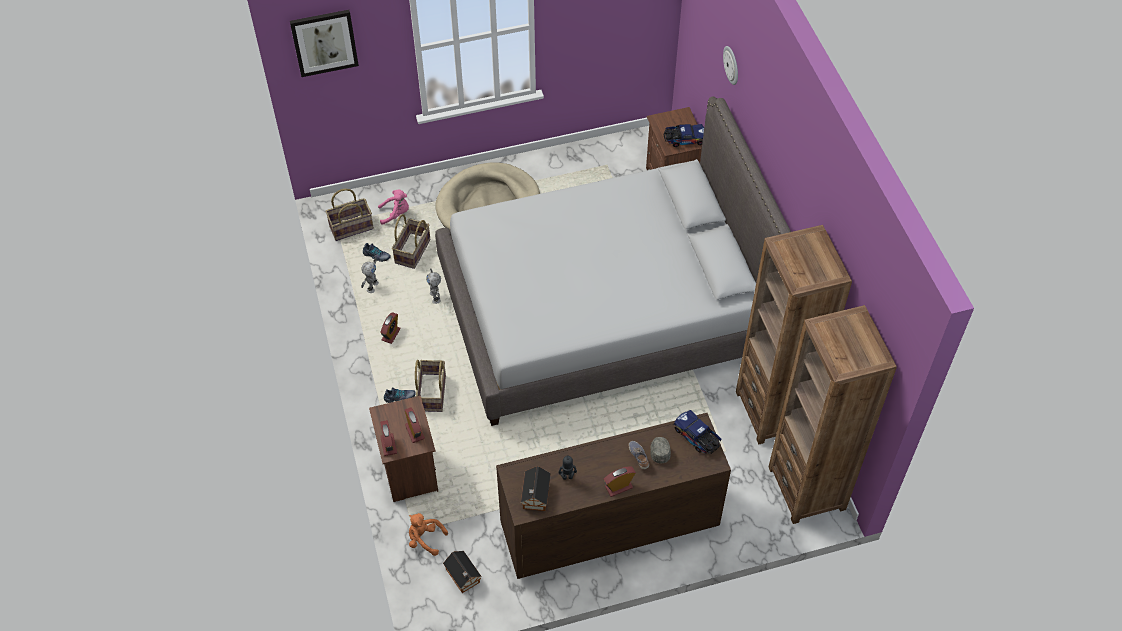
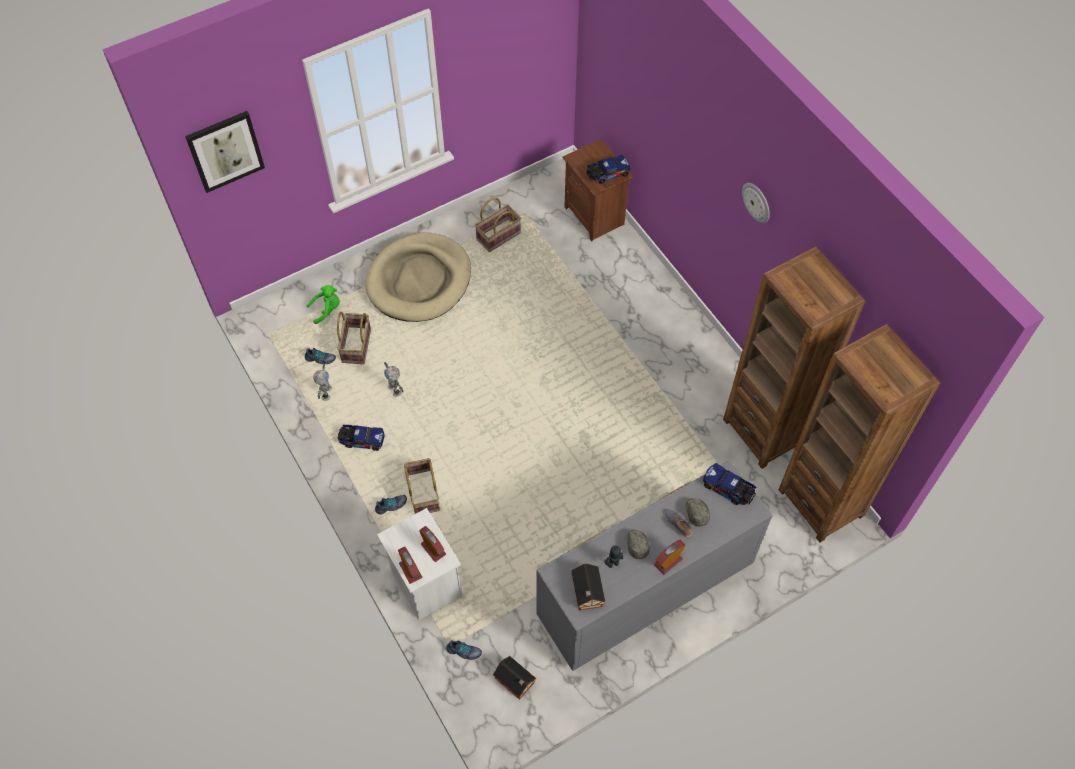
camera: 15 degrees left, 5 degrees up
basket [325,188,374,241] -> basket moved to [475,198,521,252]
brown nightstand [369,395,438,502] -> white nightstand [377,508,462,620]
pink plush toy [378,189,409,225] -> green plush toy [307,285,340,324]
alarm clock [380,312,401,344] -> toy truck [338,425,385,451]
orange plush toy [409,513,448,556] -> shoe [446,640,482,660]
grey bed [435,97,791,426] -> none
brown dresser [496,413,731,579] -> grey dresser [536,460,773,671]
wall clock [723,46,738,85] -> wall clock moved to [742,183,770,223]
none -> grey cap [627,529,650,559]

